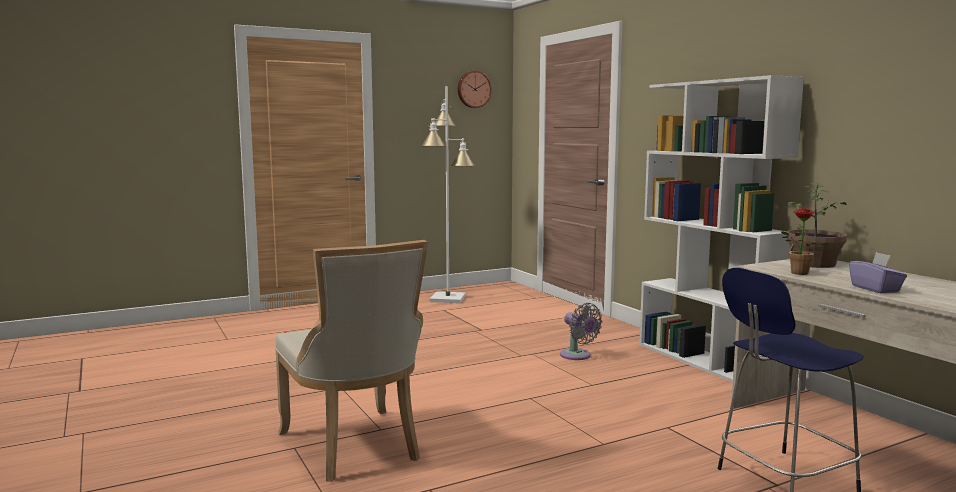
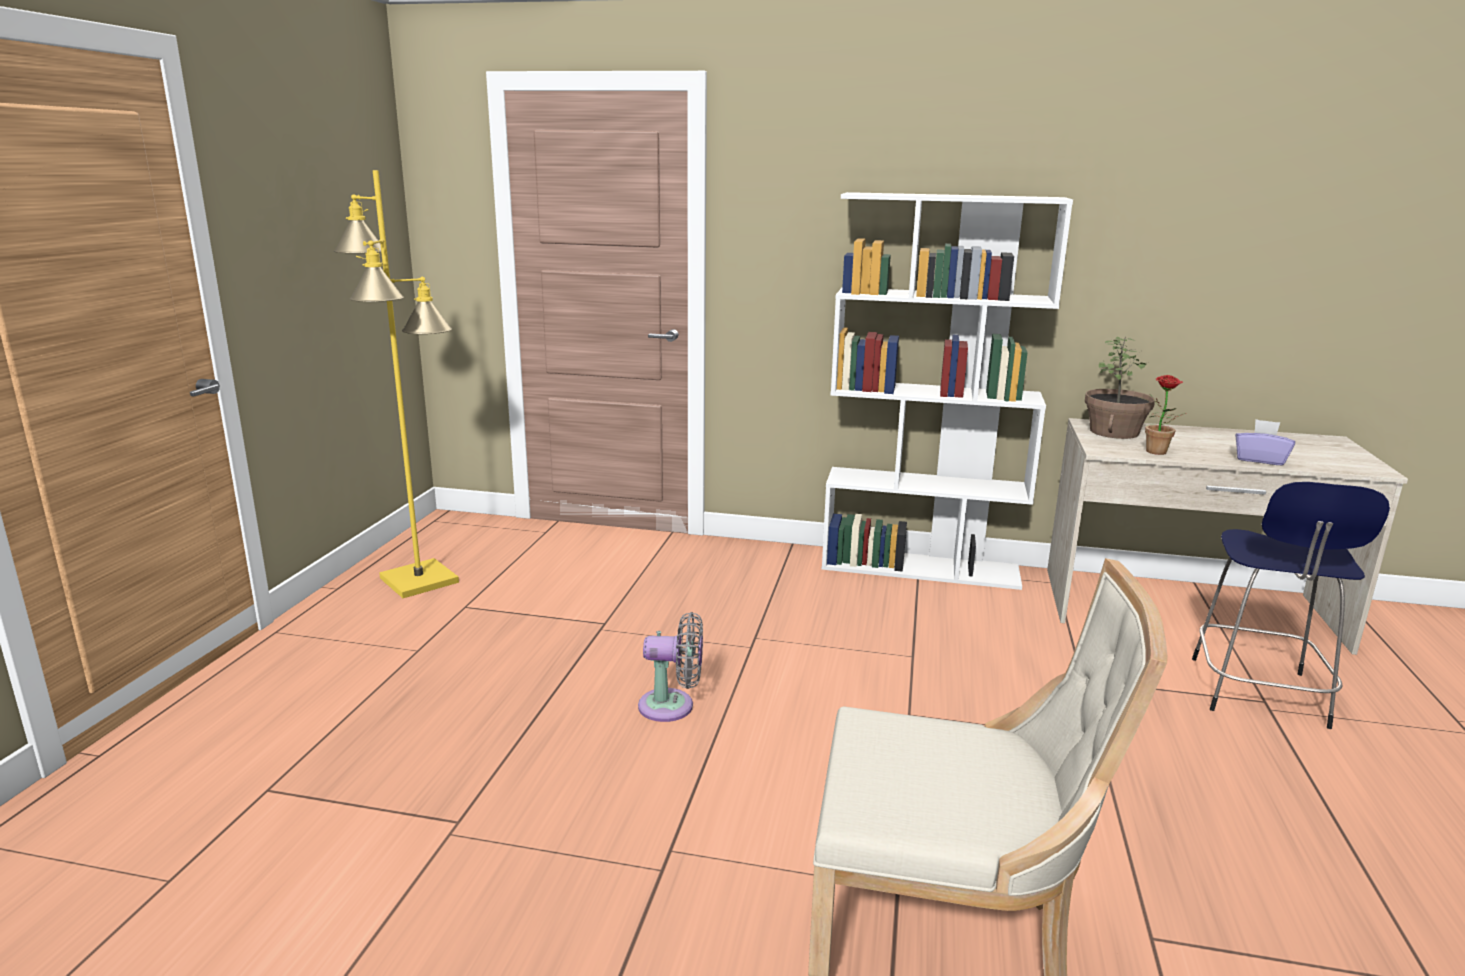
camera: 50 degrees left, 10 degrees up
white floor lamp [421,86,475,303] -> yellow floor lamp [334,170,459,598]
wall clock [458,71,492,108] -> none
grey fan [560,303,603,360] -> grey fan moved to [638,612,703,722]

